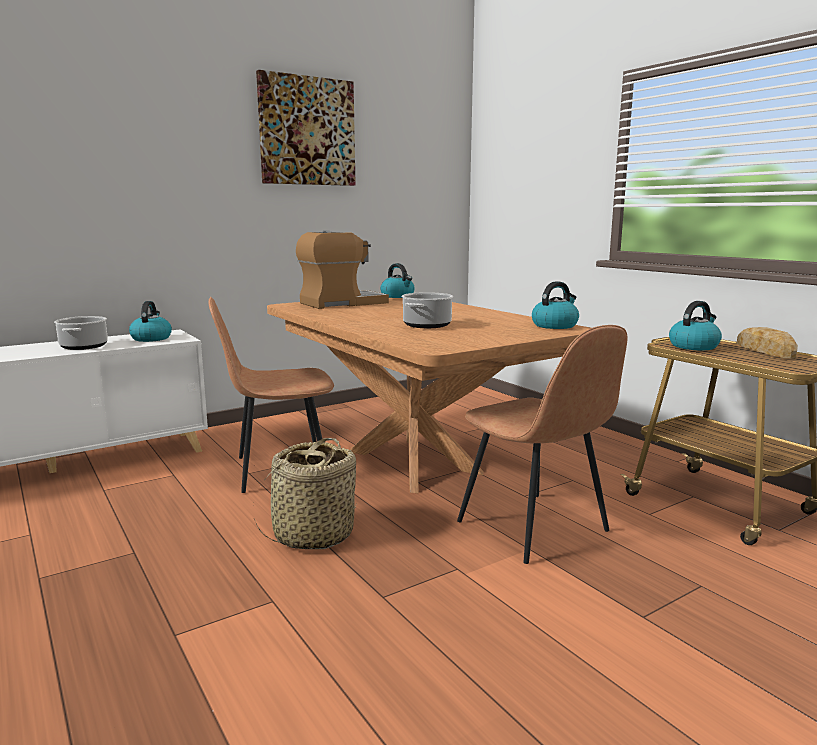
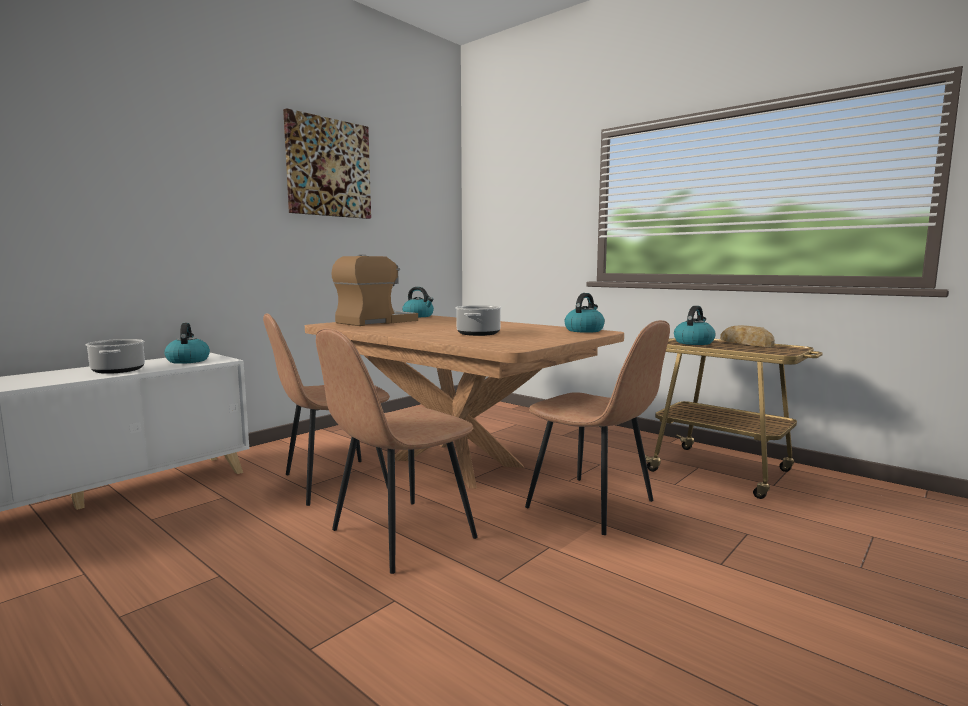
camera: 15 degrees left, 5 degrees down
basket [253,438,358,549] -> brown chair [316,328,477,574]

